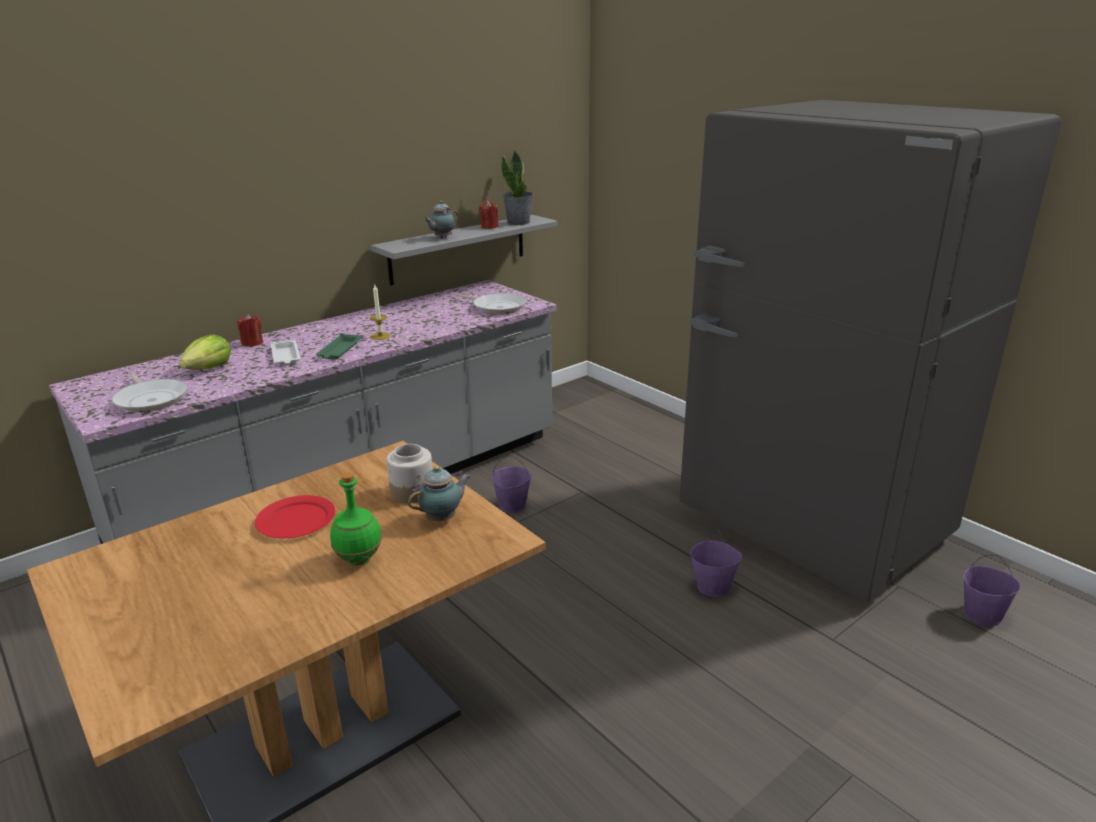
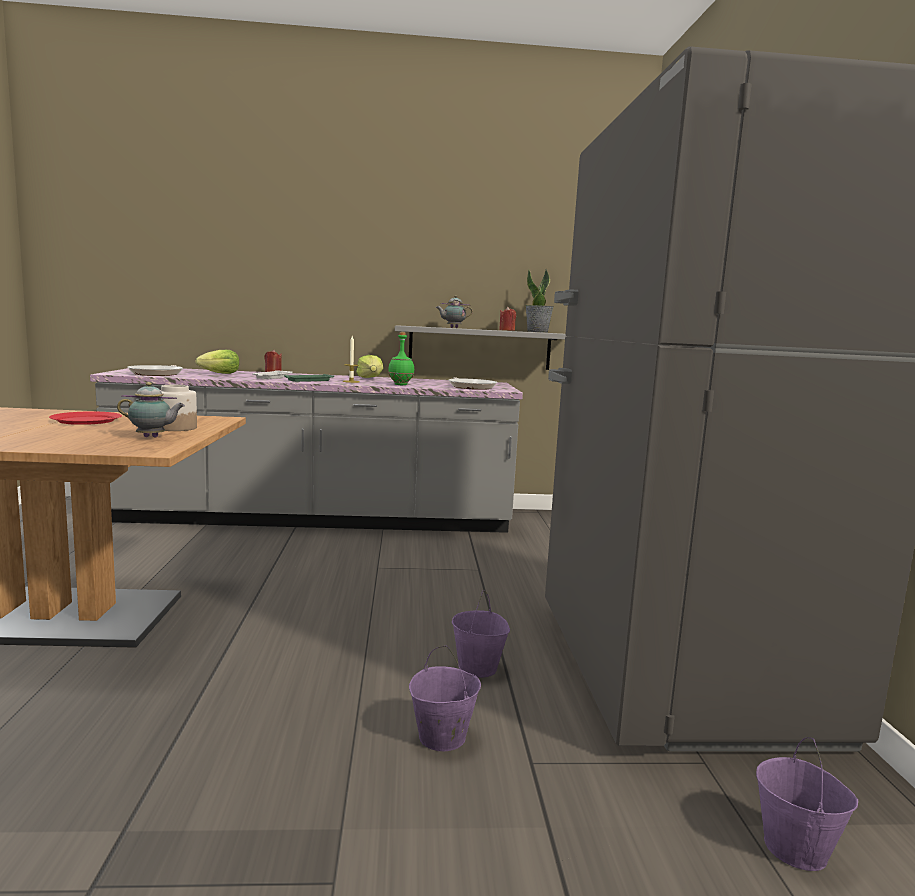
camera: 35 degrees right, 15 degrees down
green bottle [330,473,382,566] -> green bottle moved to [388,332,414,385]
purple bucket [492,455,532,513] -> purple bucket moved to [409,646,481,751]
none -> lettuce [356,355,383,378]

